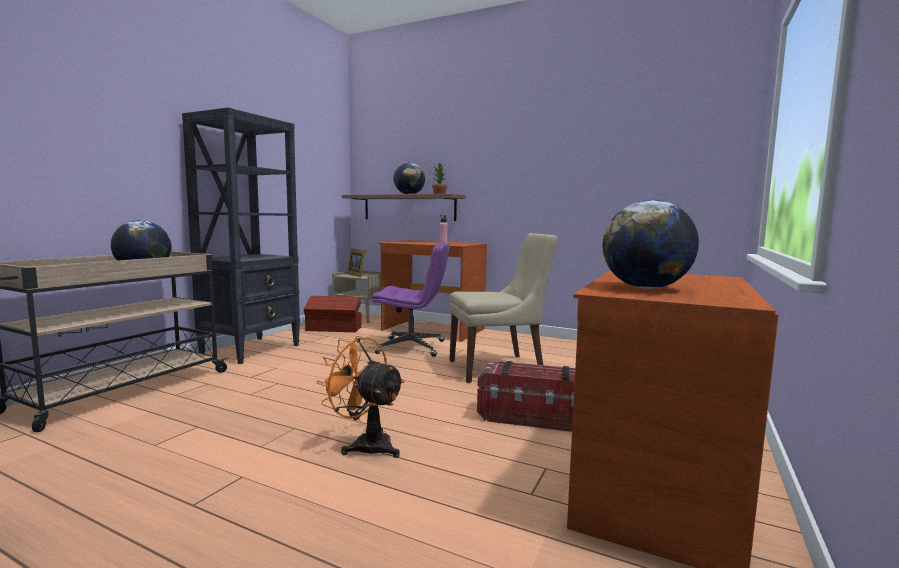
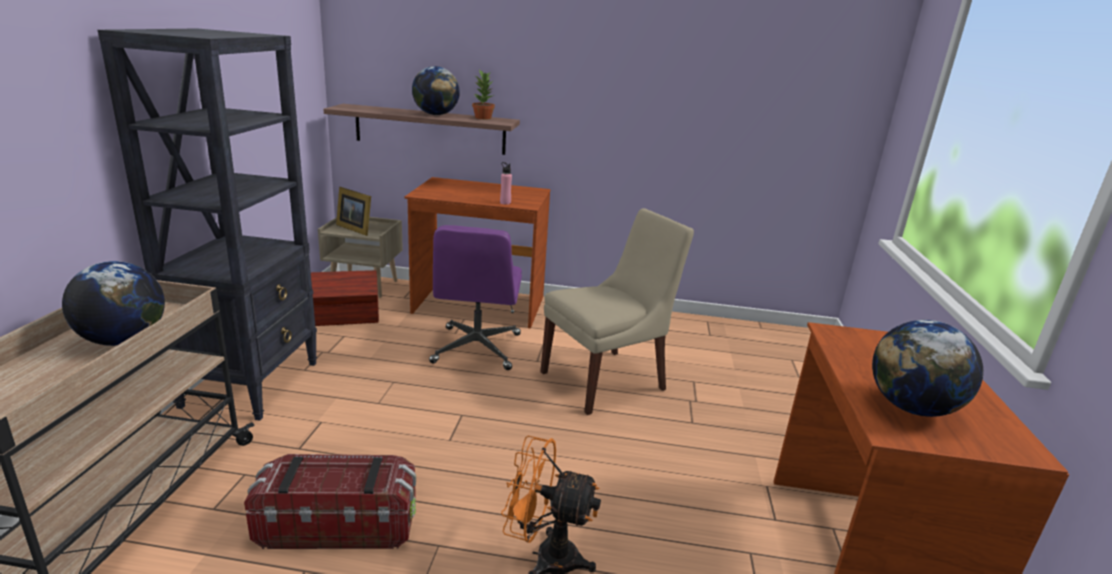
camera: 20 degrees left, 15 degrees up
purple office chair [372,242,450,357] -> purple office chair turned 105 degrees clockwise [429,225,522,370]
storage box [477,361,575,432] -> storage box moved to [244,454,416,549]

